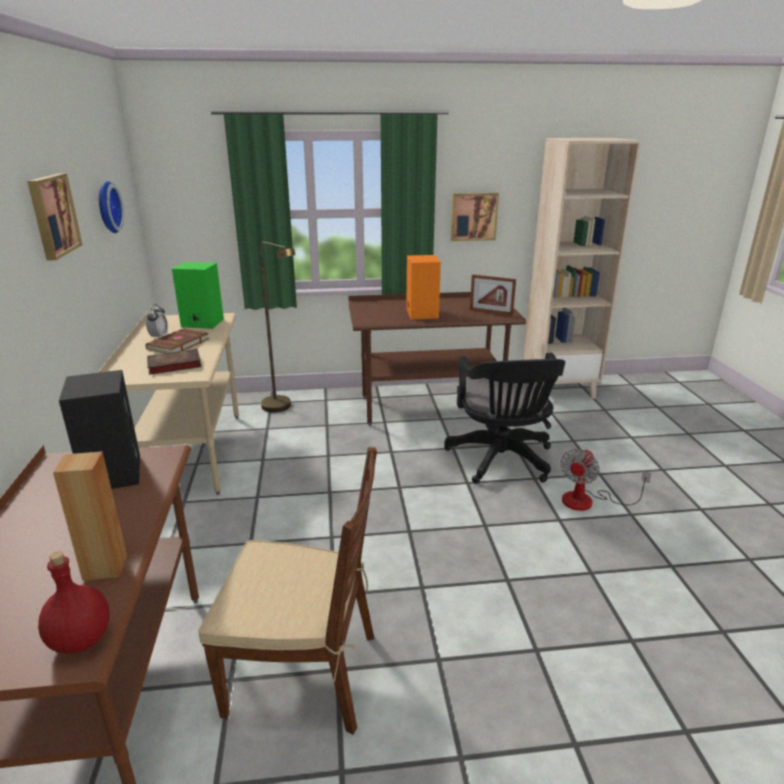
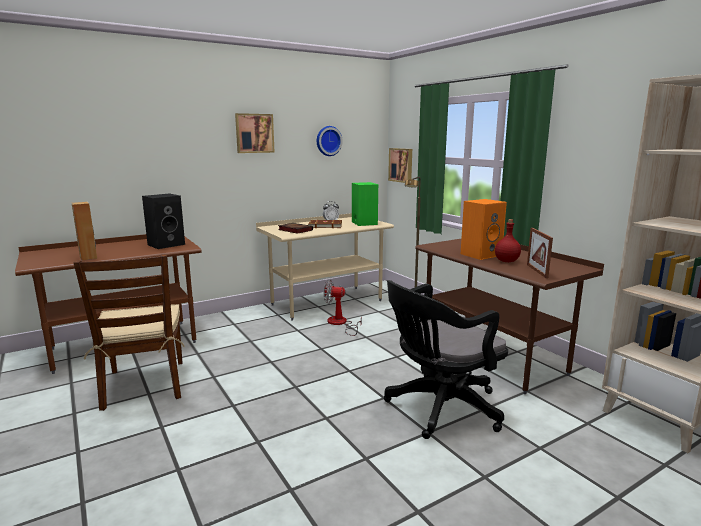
camera: 65 degrees right, 10 degrees down
red bottle [38,551,110,654] -> red bottle moved to [495,219,521,262]
picture [451,193,499,241] -> picture moved to [388,148,412,183]
fan [560,449,651,511] -> fan moved to [324,280,362,336]

